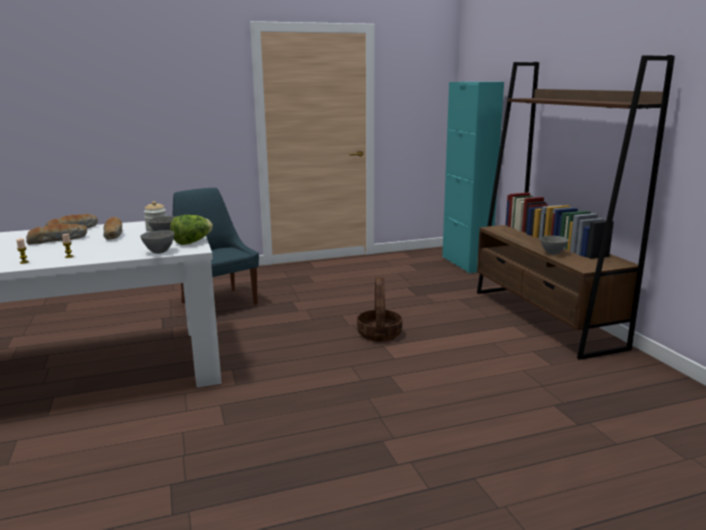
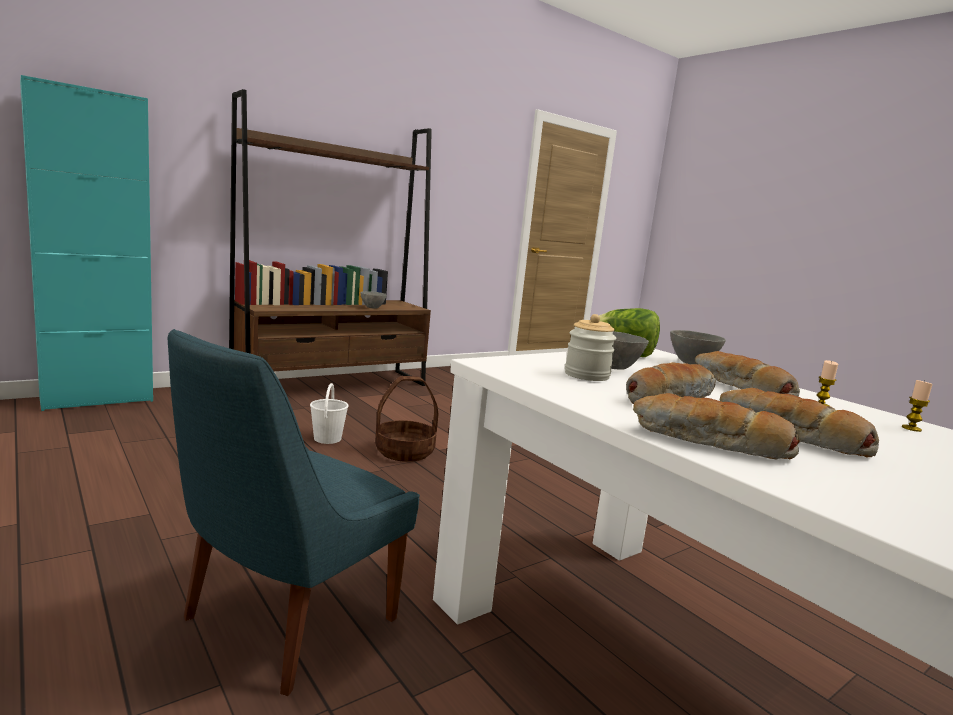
camera: 110 degrees left, 5 degrees down
none -> white bucket [310,383,349,444]
none -> bread [695,351,800,396]

